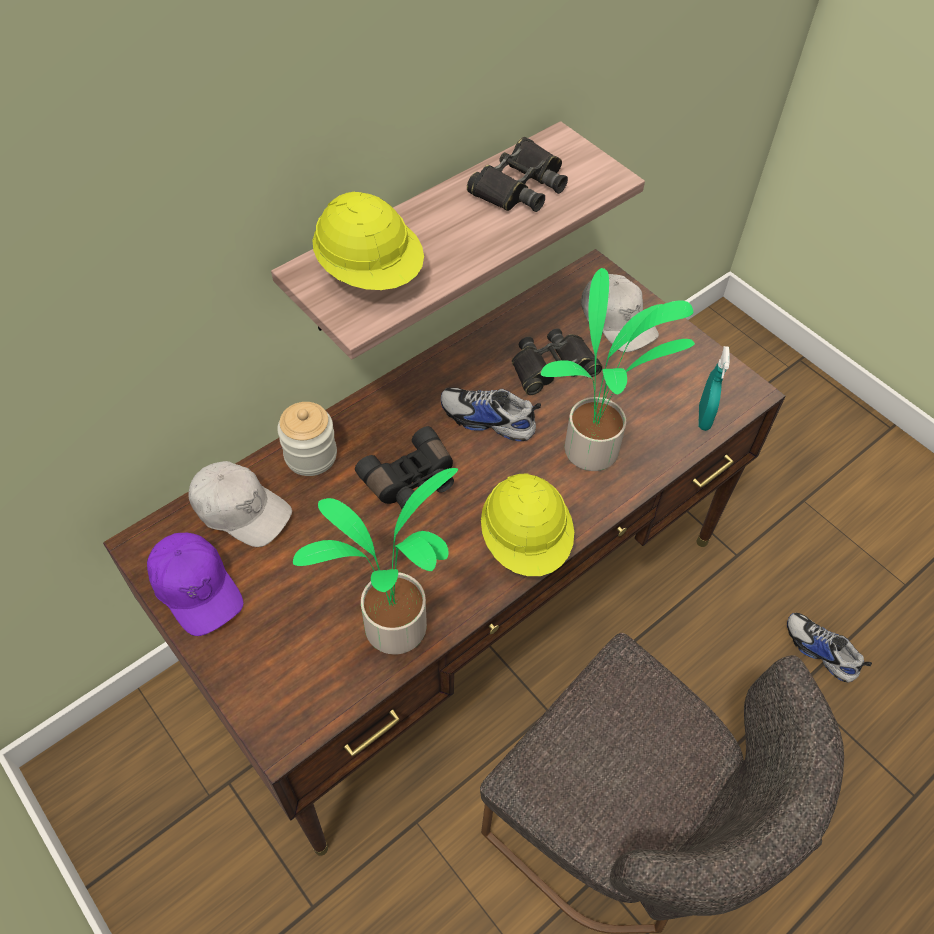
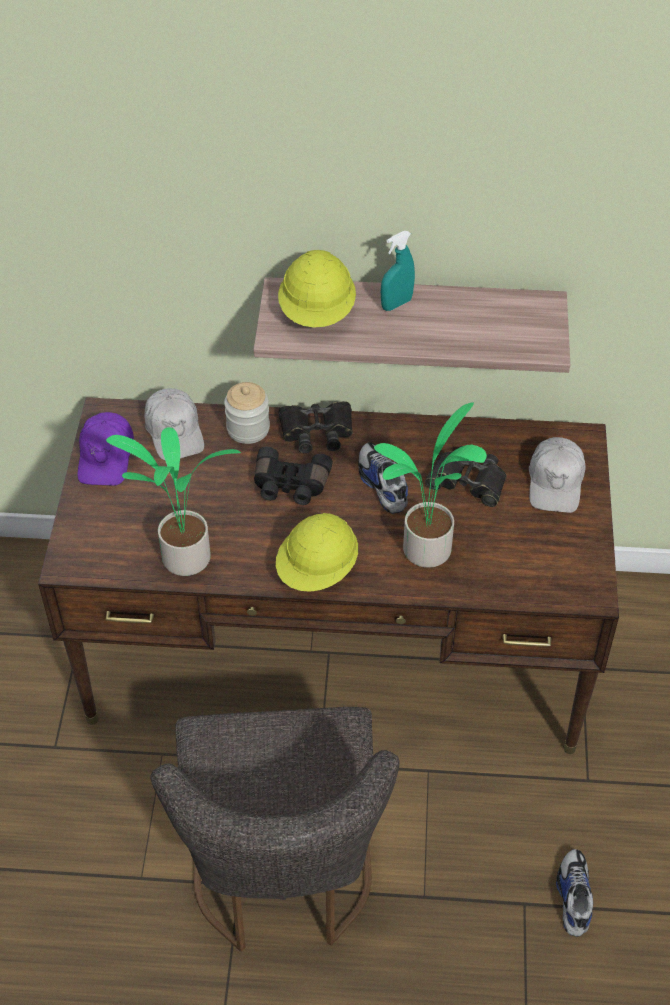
camera: 45 degrees right, 5 degrees down
black binoculars [467,137,568,212] -> black binoculars moved to [278,401,353,453]
turquoise spray bottle [698,346,730,431] -> turquoise spray bottle moved to [381,231,415,311]

